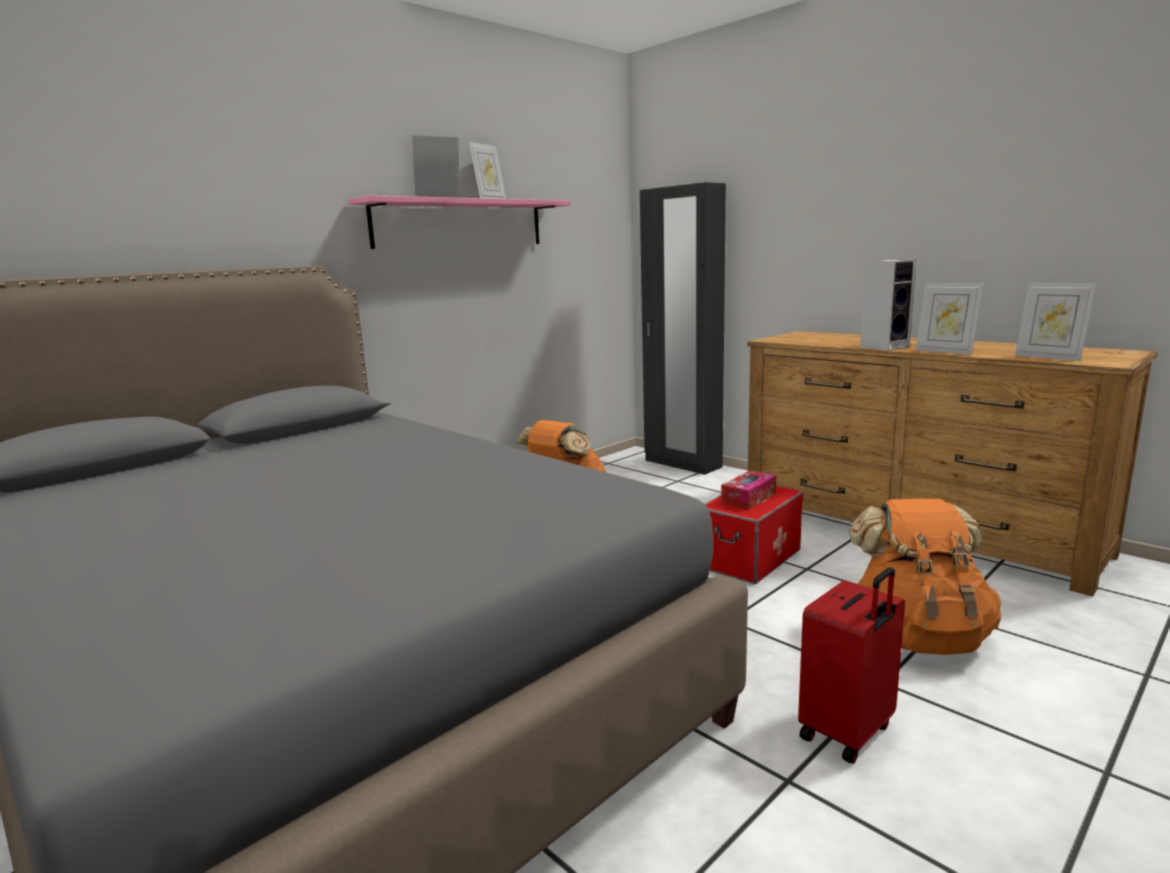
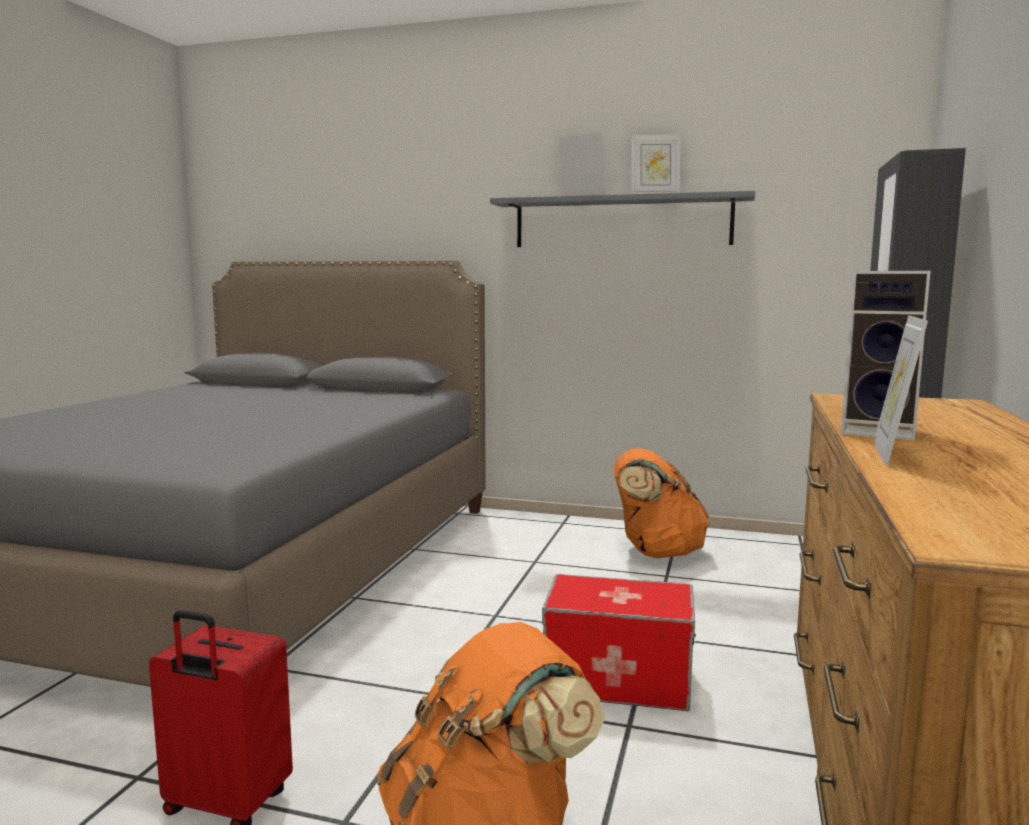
camera: 60 degrees right, 5 degrees down
pink shelf [348,195,571,249] -> grey shelf [490,191,755,247]
tissue box [721,470,776,510] -> none
picture frame [1015,282,1097,361] -> none

